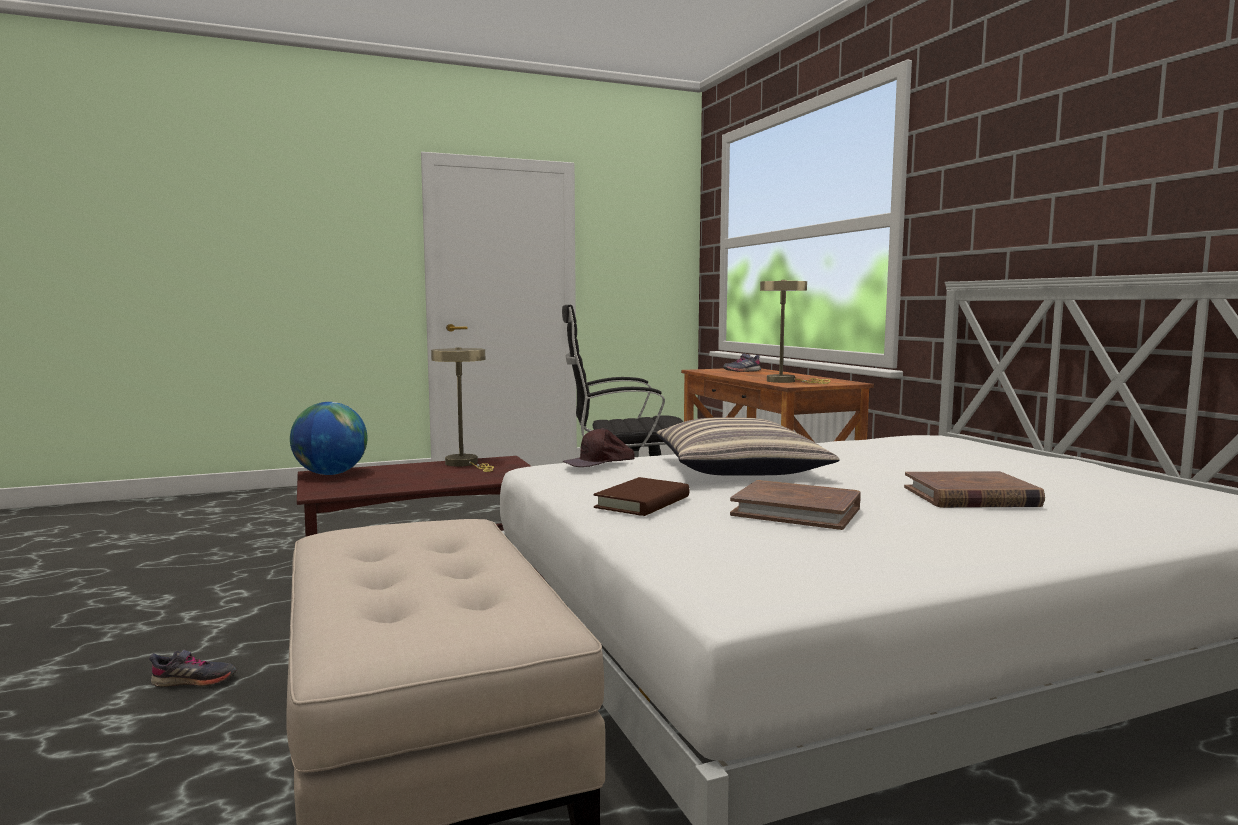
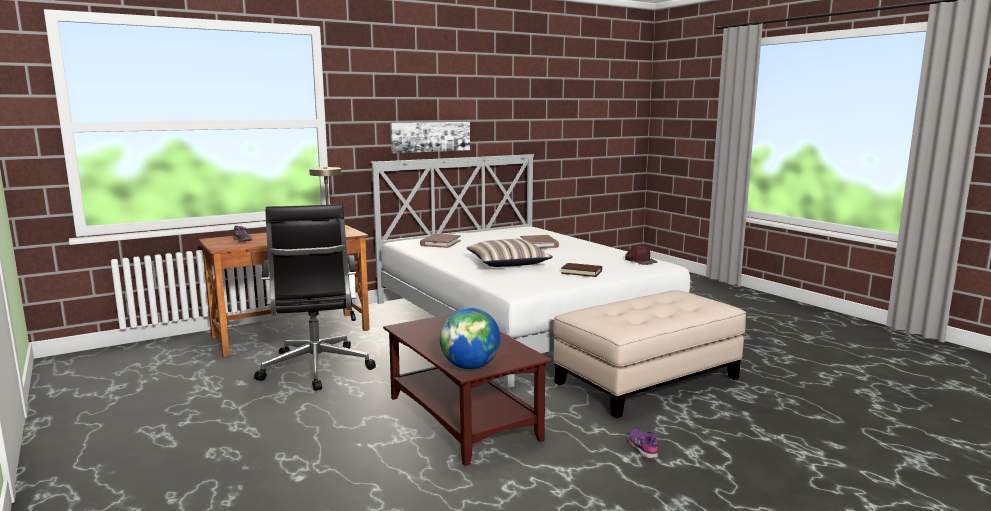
camera: 100 degrees left, 5 degrees up
grey shoe [149,650,237,687] -> purple shoe [628,429,658,459]
beige table lamp [431,347,494,472] -> none
brown cap [563,428,635,467] -> brown cap moved to [625,245,657,265]
brown book [730,480,861,530] -> brown book moved to [420,234,461,248]
none -> picture [390,122,470,153]

